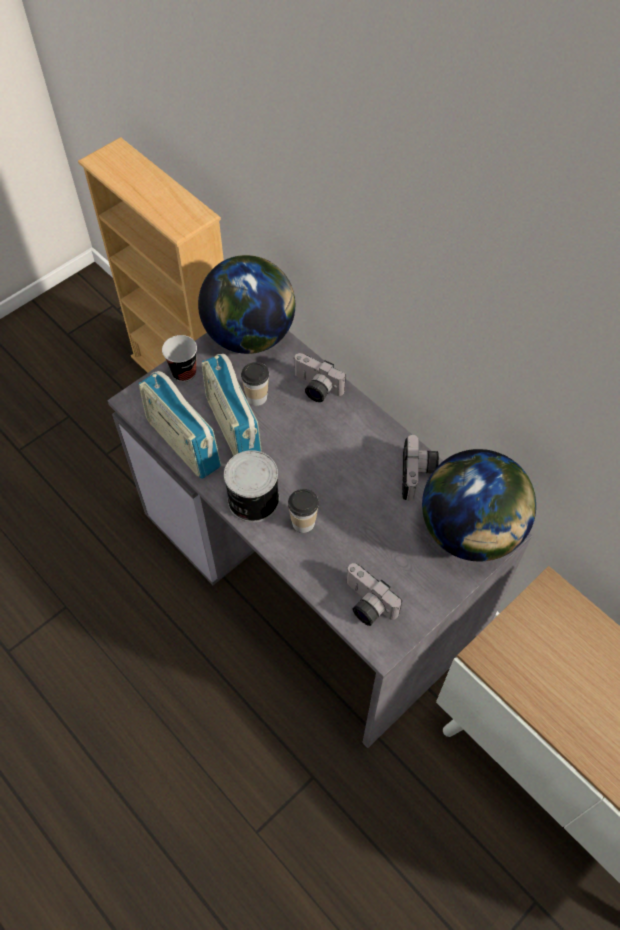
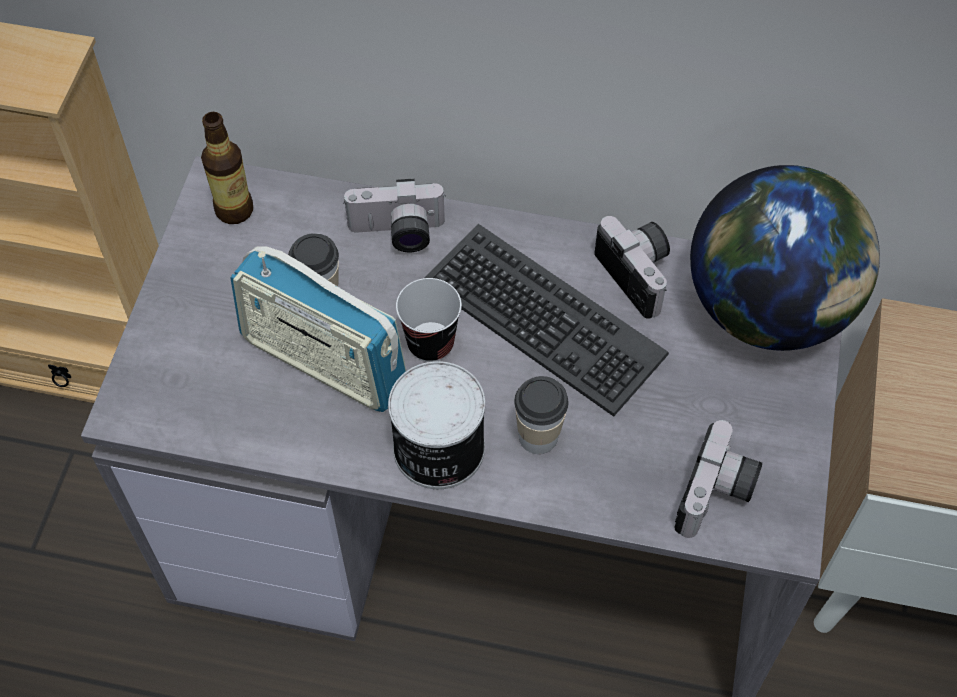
camera: 35 degrees left, 0 degrees up
radio [139,371,221,479] -> none
cup [162,335,197,382] -> cup moved to [396,278,462,362]
globe [198,255,295,354] -> bottle [201,112,253,224]
camera [347,563,402,626] -> camera turned 75 degrees counterclockwise [674,420,762,538]
none -> keyboard [424,224,669,417]

